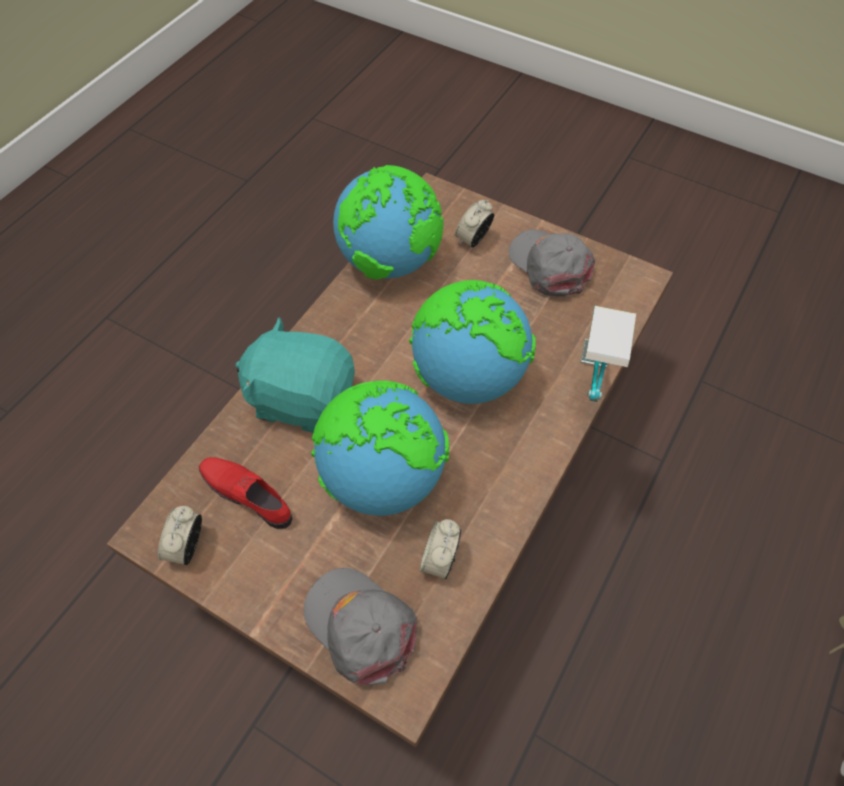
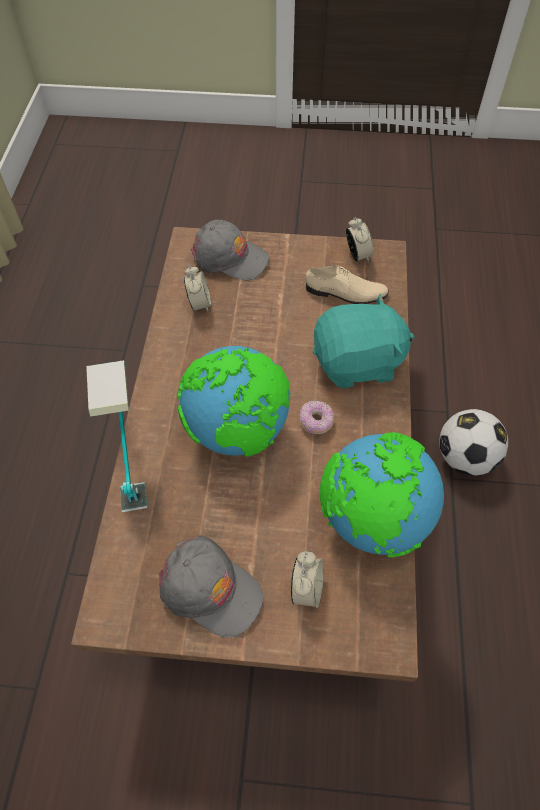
camera: 155 degrees right, 0 degrees up
red shoe [199,457,293,529] -> beige shoe [305,265,389,304]
globe [311,381,449,516] -> none
none -> donut [299,401,334,434]
none -> football [439,409,508,476]

